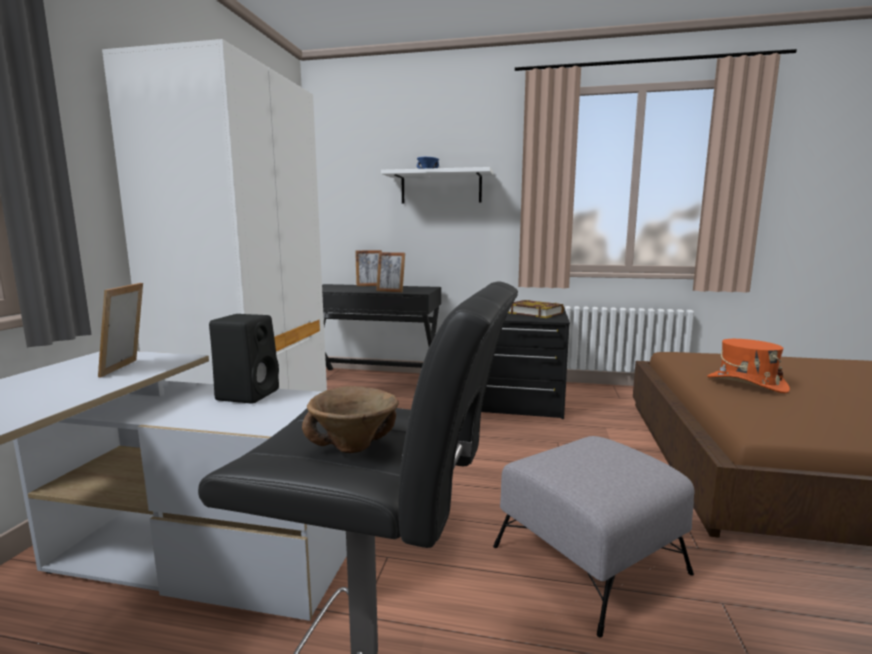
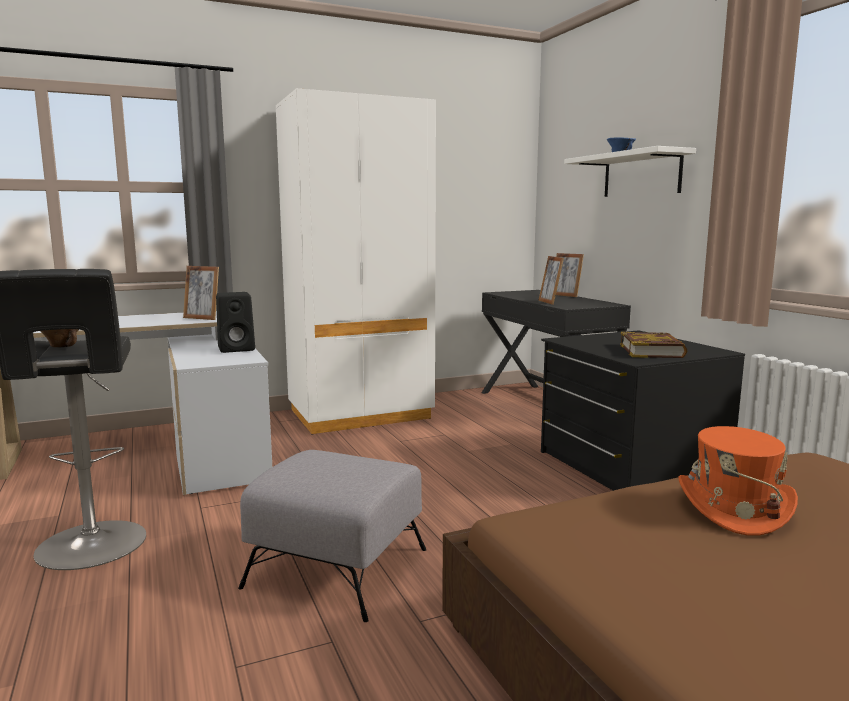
camera: 55 degrees right, 0 degrees up
picture frame [98,283,143,378] -> picture frame turned 120 degrees counterclockwise [183,266,219,320]

